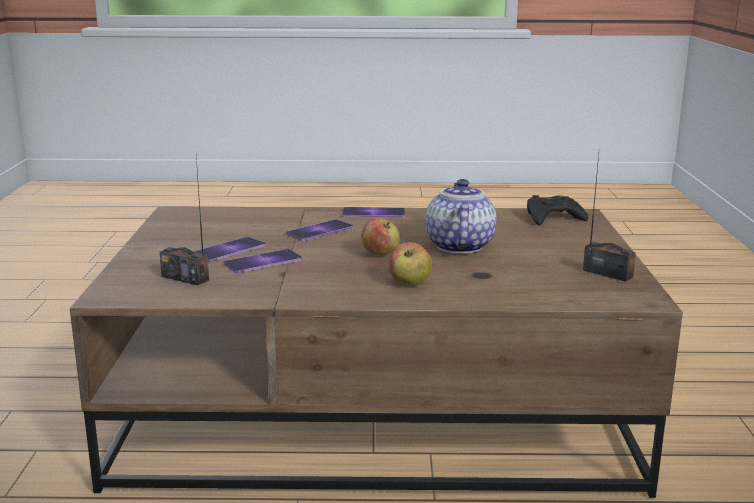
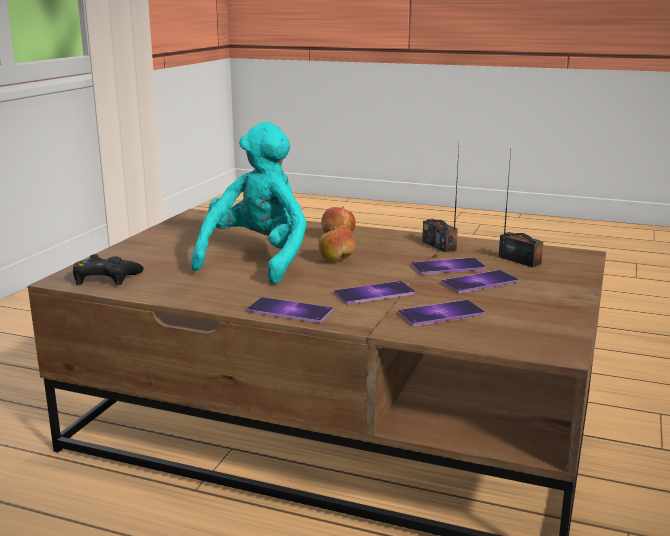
camera: 160 degrees left, 0 degrees up
teapot [425,179,497,254] -> turquoise plush toy [191,122,307,285]
radio [583,154,636,282] -> radio moved to [422,148,459,252]
none -> phone [398,300,485,326]

